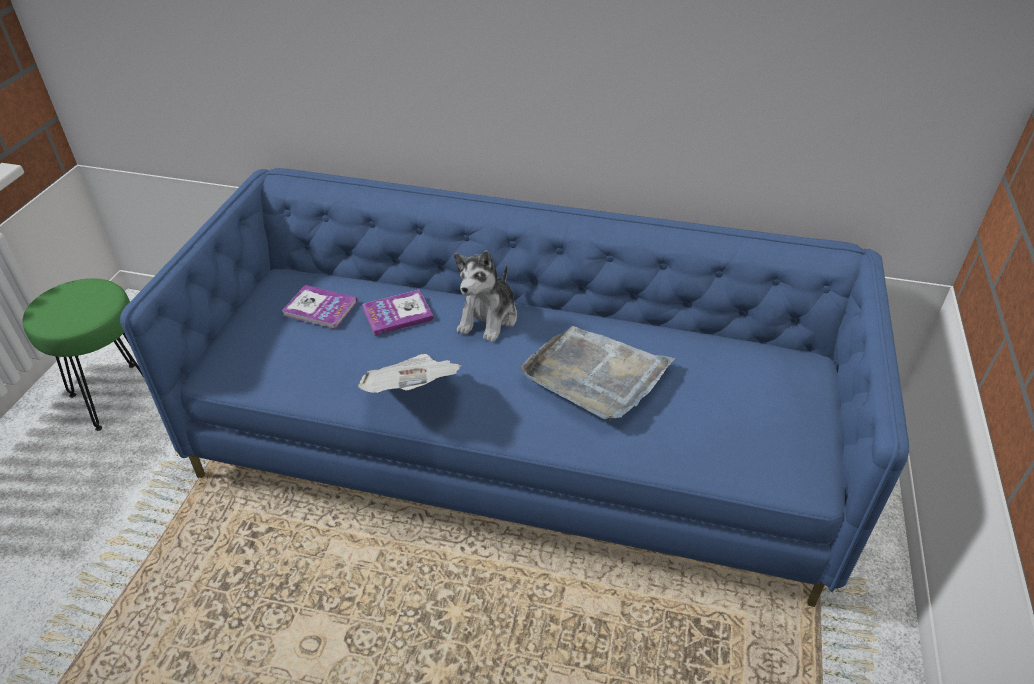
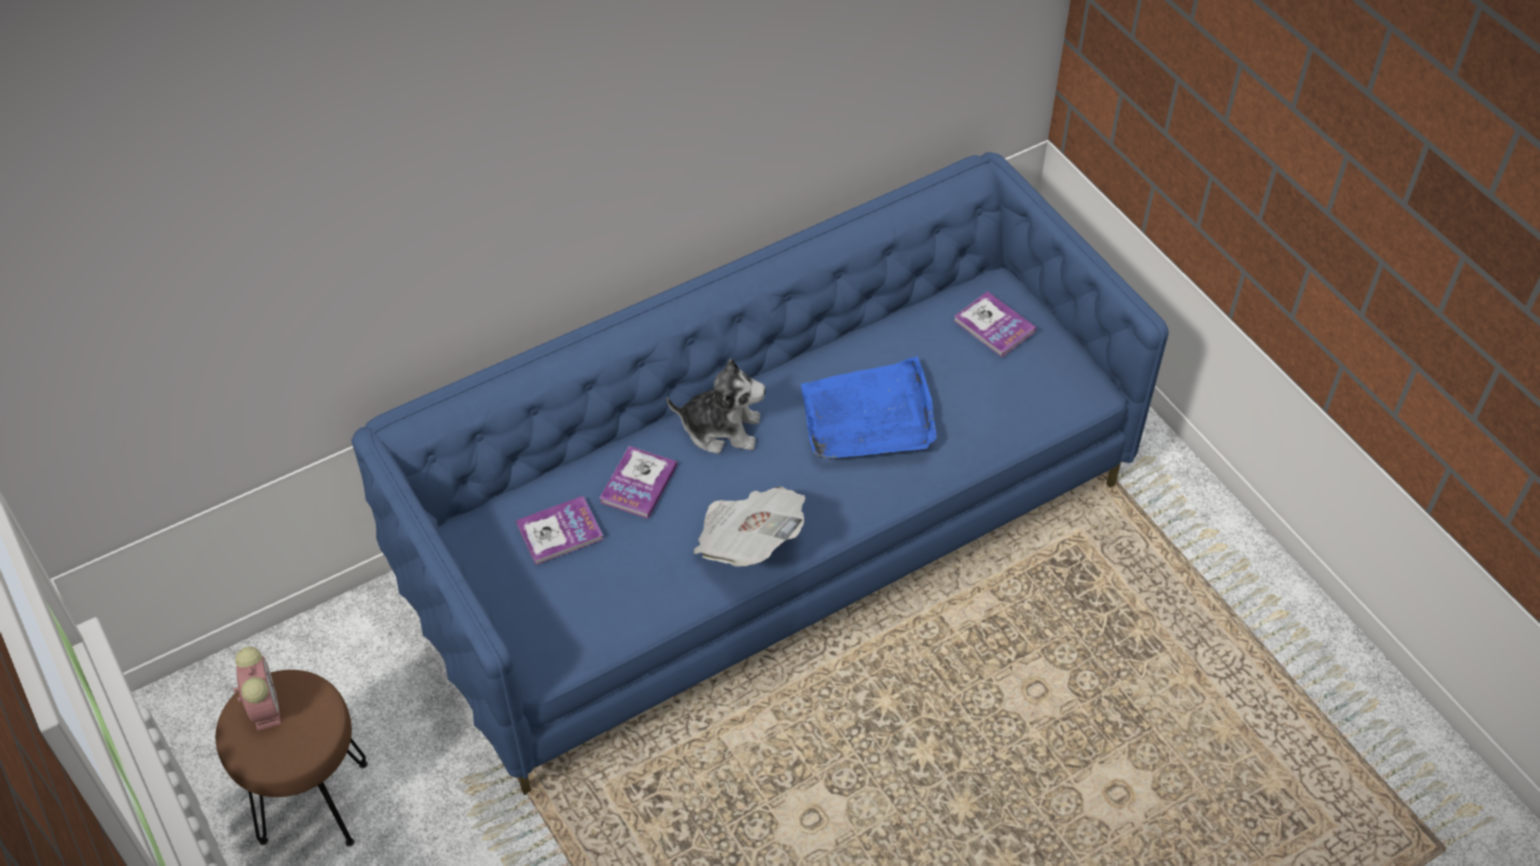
camera: 45 degrees left, 10 degrees up
green stool [23,279,143,431] -> brown stool [216,670,368,846]
plush toy [454,251,517,342] -> plush toy turned 60 degrees counterclockwise [667,358,766,454]
grey tray [520,326,675,421] -> blue tray [801,356,937,459]
none -> alarm clock [233,647,281,731]
none -> book [954,291,1036,357]

